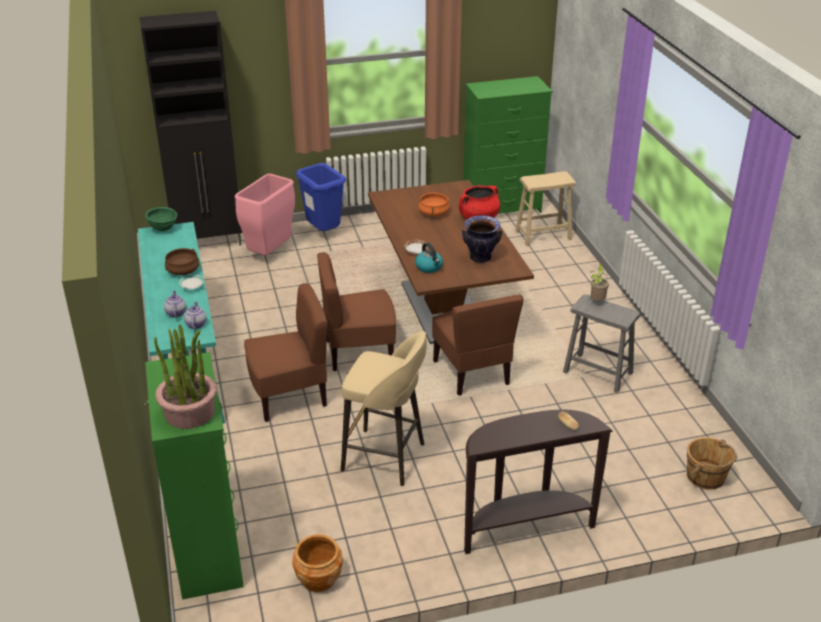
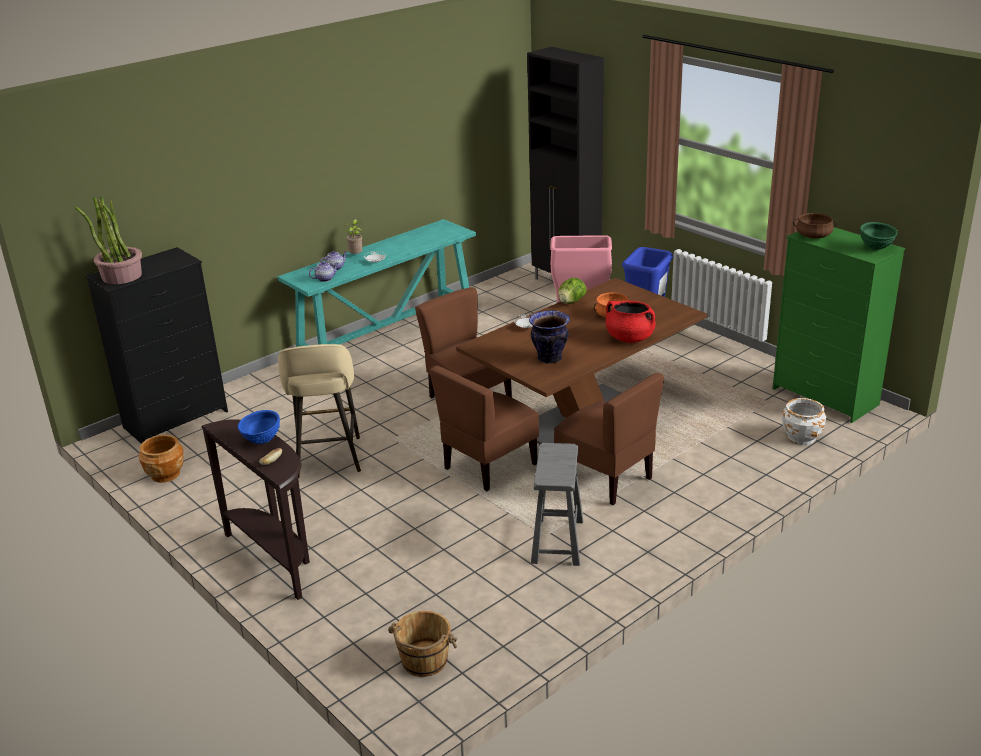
camera: 65 degrees right, 5 degrees down
green dresser [144,352,244,600] -> black dresser [85,247,228,444]
green bowl [145,207,177,231] -> green bowl moved to [860,222,898,250]
brown cooking pot [165,248,199,275] -> brown cooking pot moved to [793,213,837,239]
brown chair [244,283,328,422] -> brown chair moved to [554,373,664,505]
kettle [415,243,443,273] -> none
beige stool [515,171,576,246] -> white planter [782,398,826,445]
potted plant [589,263,609,301] -> potted plant moved to [345,219,363,254]
none -> blue bowl [238,410,280,444]
none -> lettuce [558,278,587,304]

